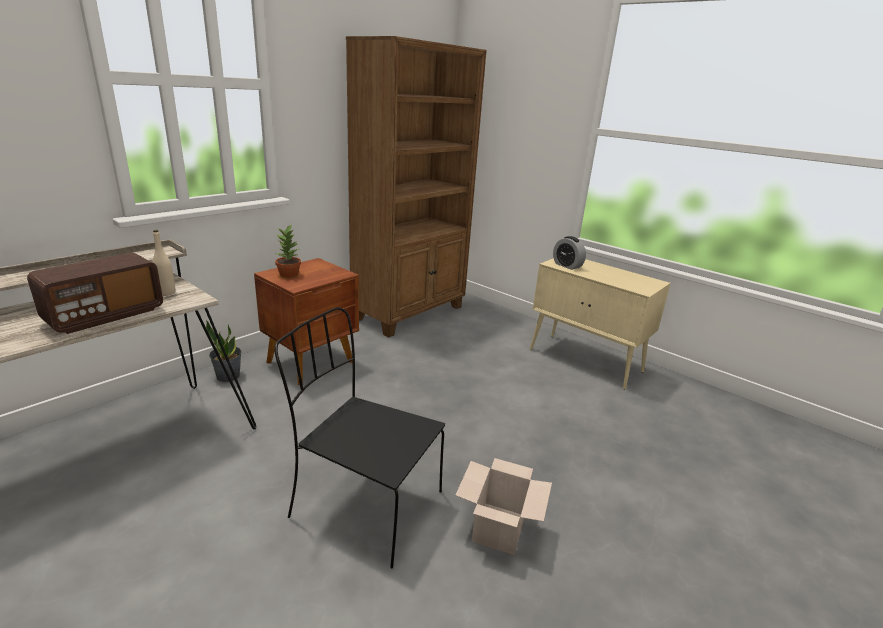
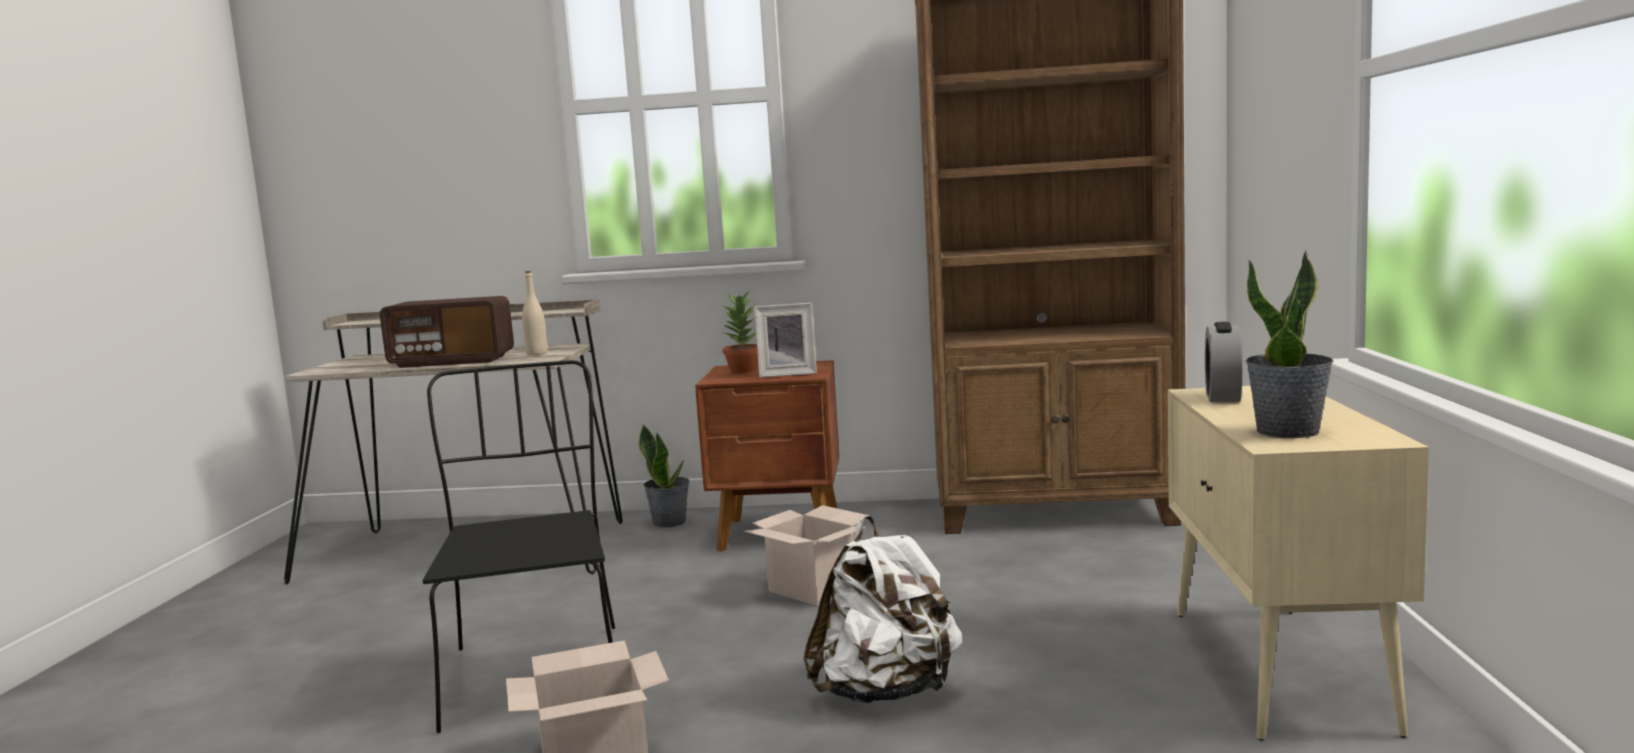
camera: 55 degrees right, 15 degrees down
none -> cardboard box [744,505,870,606]
none -> picture frame [754,303,817,378]
none -> white backpack [803,515,963,703]
none -> potted plant [1245,251,1334,438]

